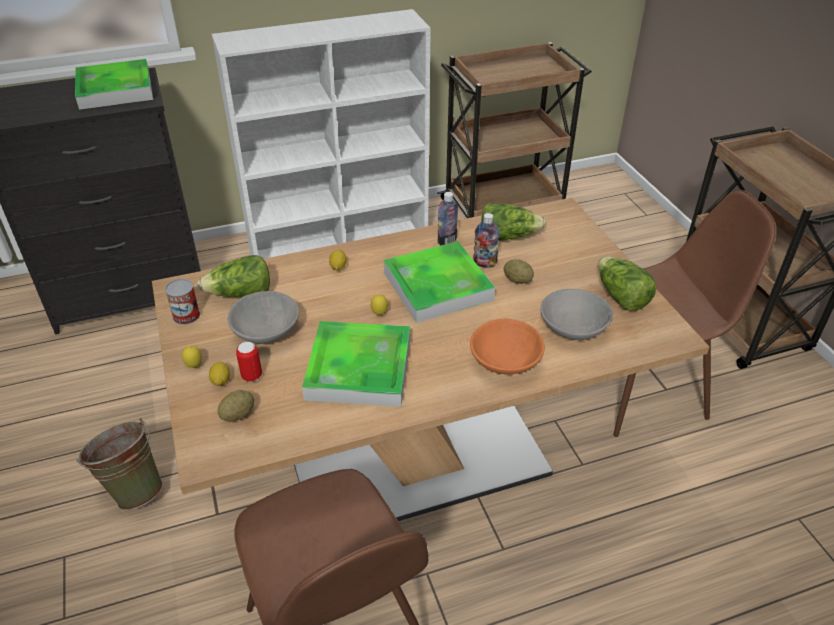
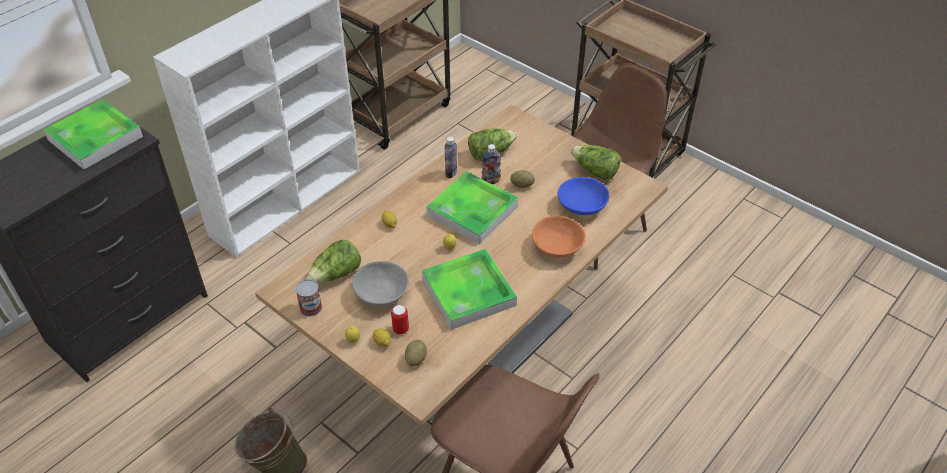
camera: 30 degrees left, 5 degrees up
grey bowl [540,289,613,340] -> blue bowl [558,177,609,215]

